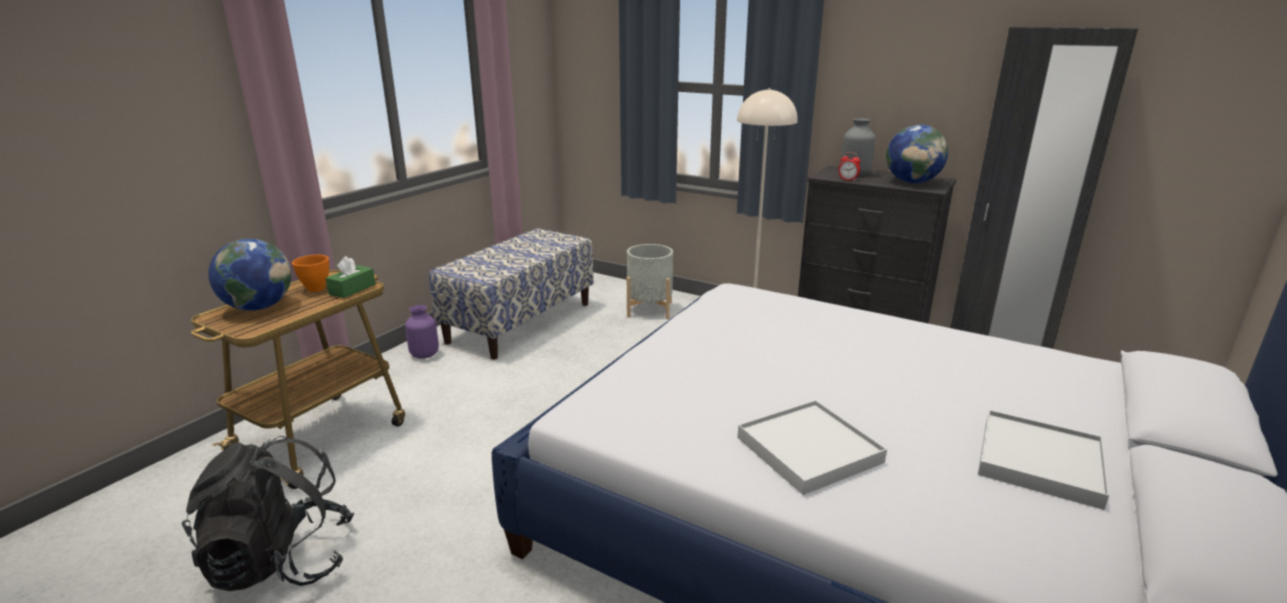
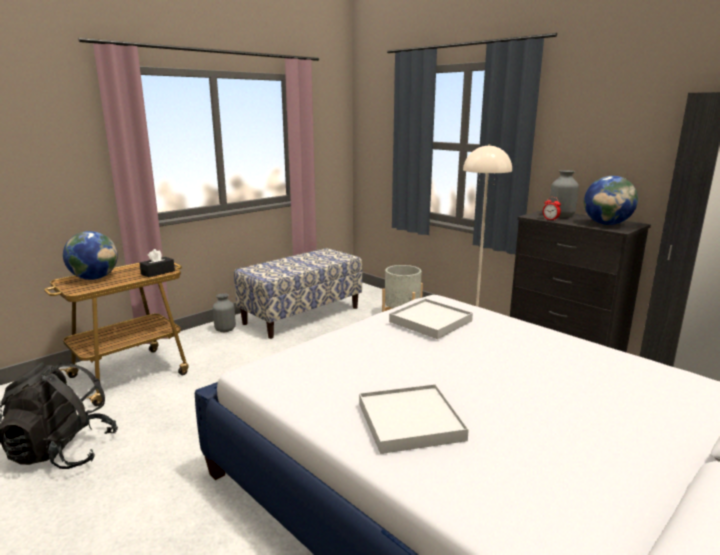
camera: 15 degrees right, 5 degrees down
orange bowl [292,255,329,292] -> none
green tissue box [325,256,376,298] -> black tissue box [139,249,175,278]
purple vase [405,305,439,359] -> grey vase [213,293,236,332]
white tray [978,410,1109,510] -> white tray moved to [389,298,473,339]

